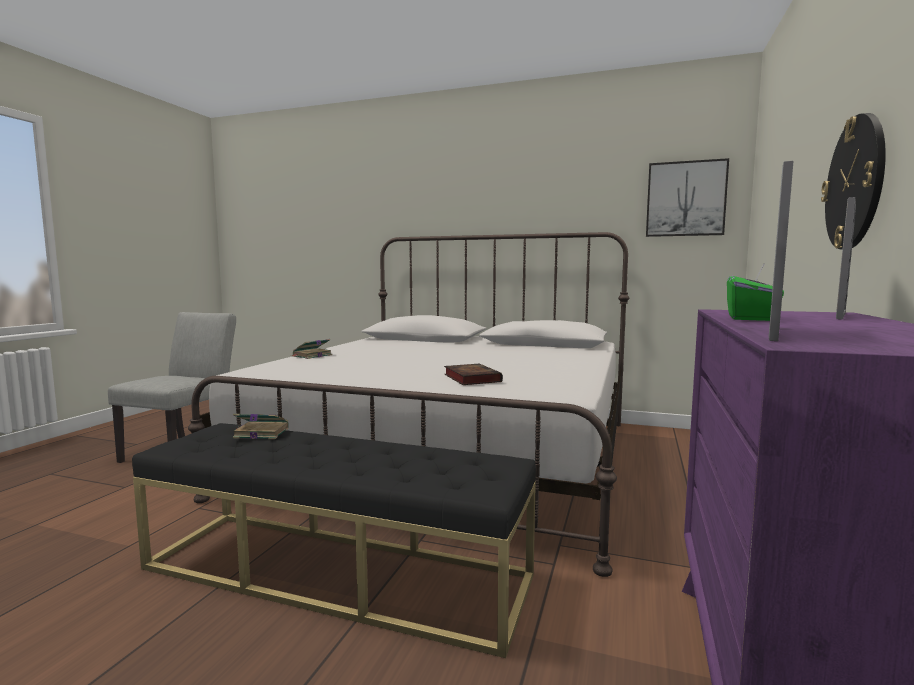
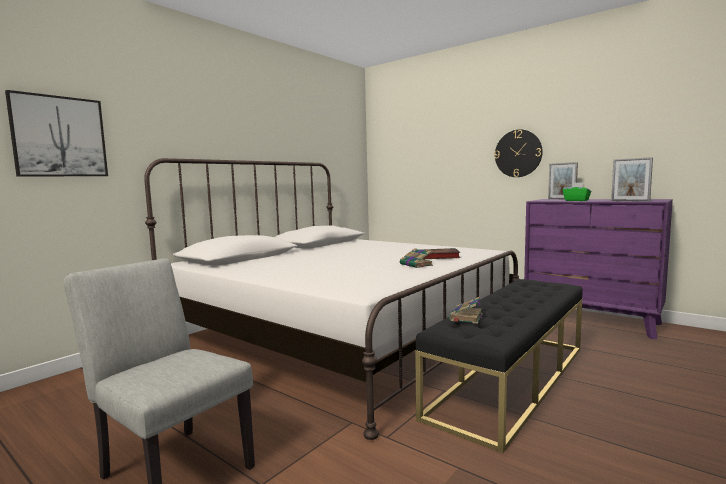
camera: 70 degrees left, 0 degrees up
book [292,339,332,359] -> book moved to [400,248,433,268]
picture [646,158,729,237] -> picture moved to [5,90,108,177]

